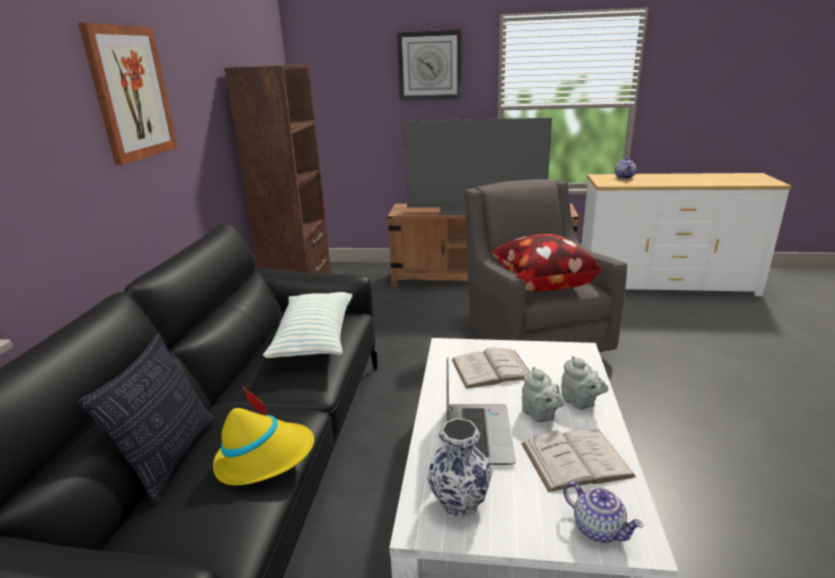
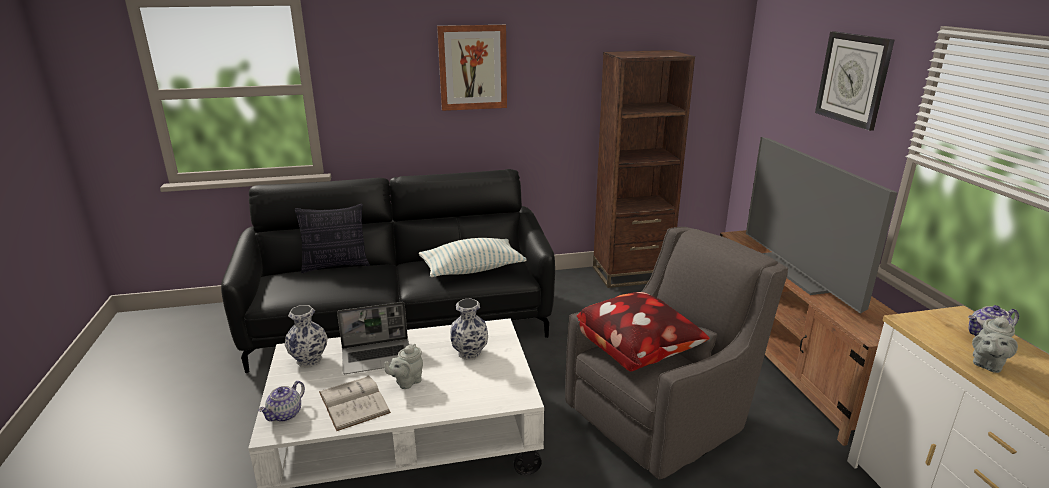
camera: 70 degrees right, 0 degrees up
yellow hat [213,386,314,485] -> none
white book [452,347,529,388] -> vase [450,298,488,360]
grey teapot [561,356,608,409] -> grey teapot moved to [972,315,1018,373]

